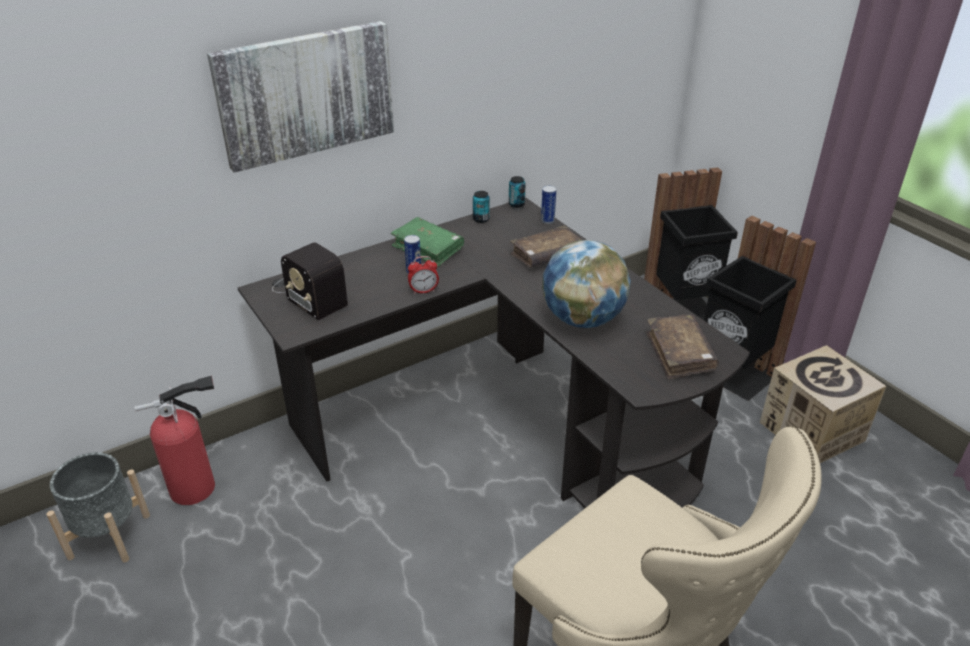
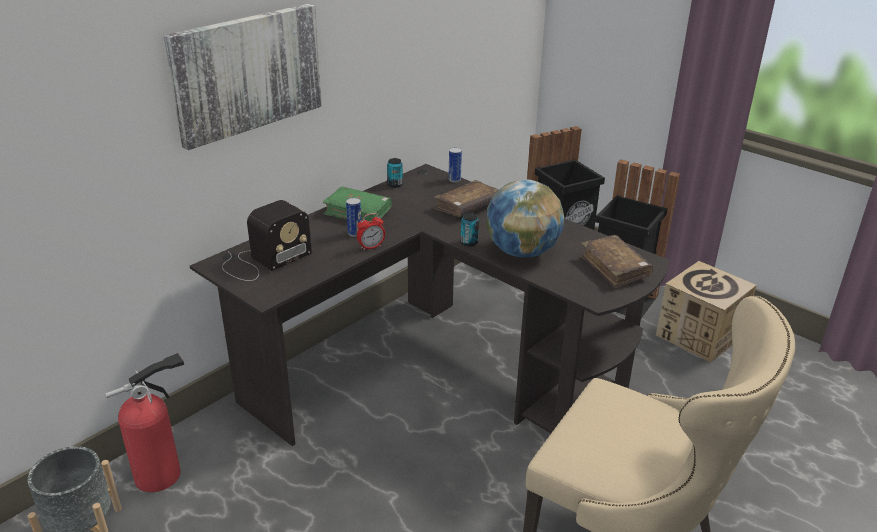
camera: 15 degrees left, 5 degrees down
radio [272,242,348,320] -> radio turned 75 degrees counterclockwise [222,200,312,281]
can [509,176,526,208] -> can moved to [461,213,479,246]

